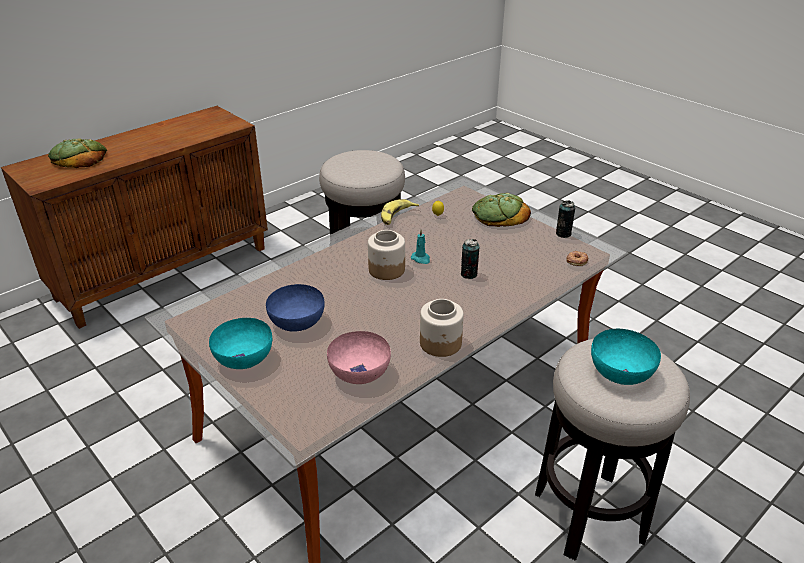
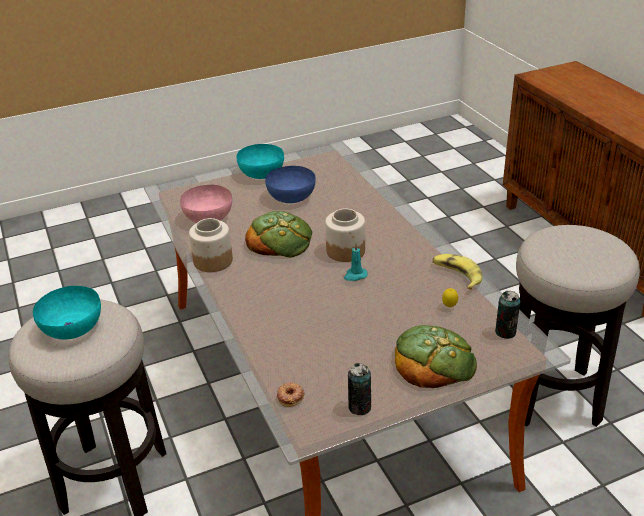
camera: 110 degrees right, 0 degrees up
bread [48,138,107,168] -> bread moved to [245,211,312,258]
can [460,239,480,279] -> can moved to [495,291,520,339]

